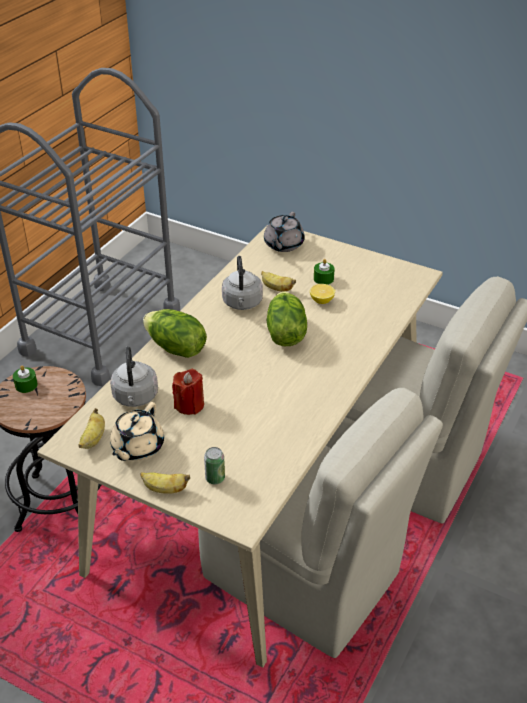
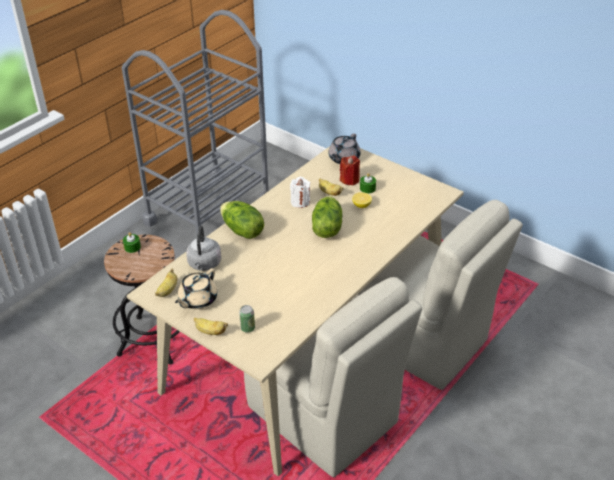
camera: 10 degrees right, 0 degrees up
red candle [172,369,204,415] -> red candle moved to [340,156,360,185]
grey kettle [222,256,263,310] -> white candle [290,177,311,208]

